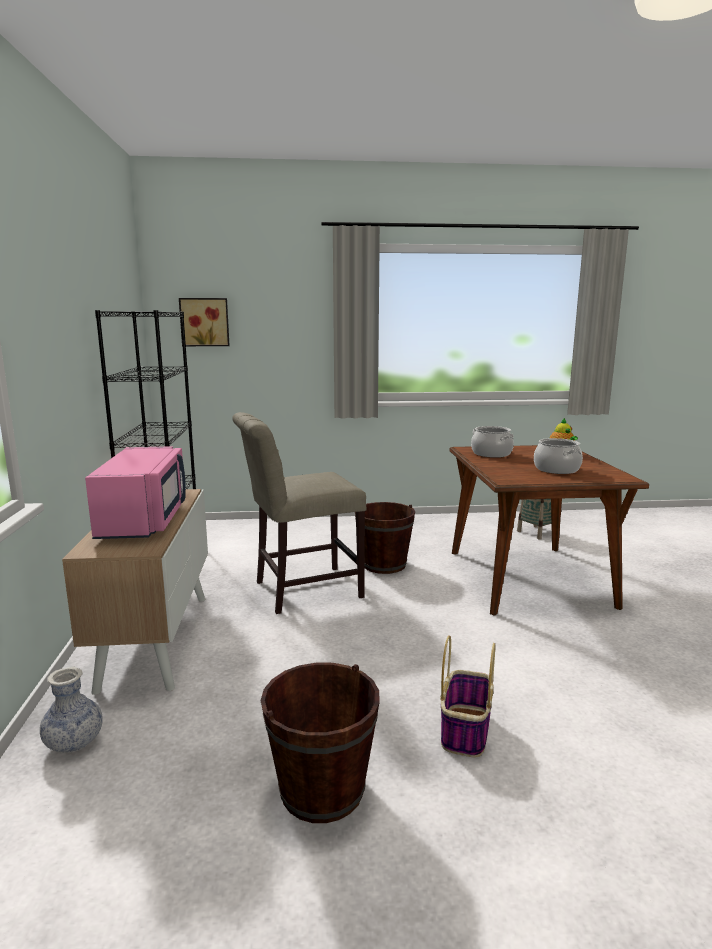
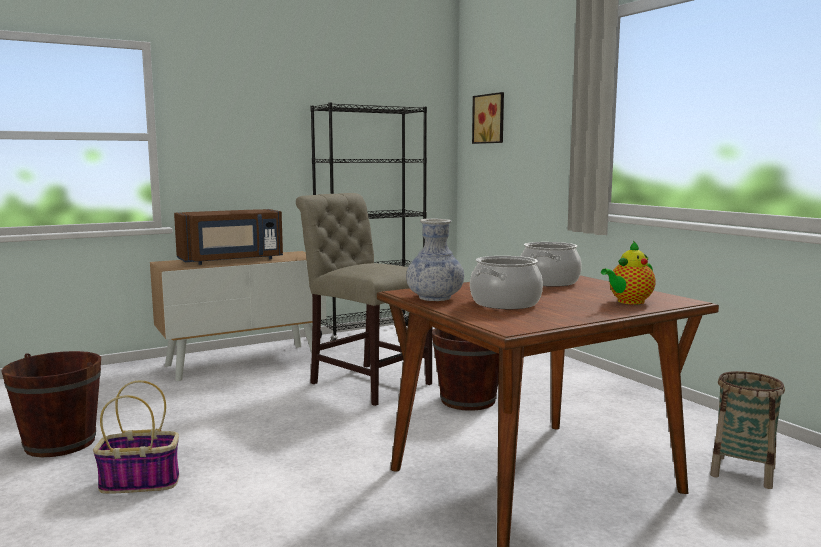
camera: 65 degrees right, 5 degrees down
vase [40,667,103,753] -> vase moved to [406,219,464,301]
pink microwave [85,446,186,539] -> brown microwave [174,209,283,265]

